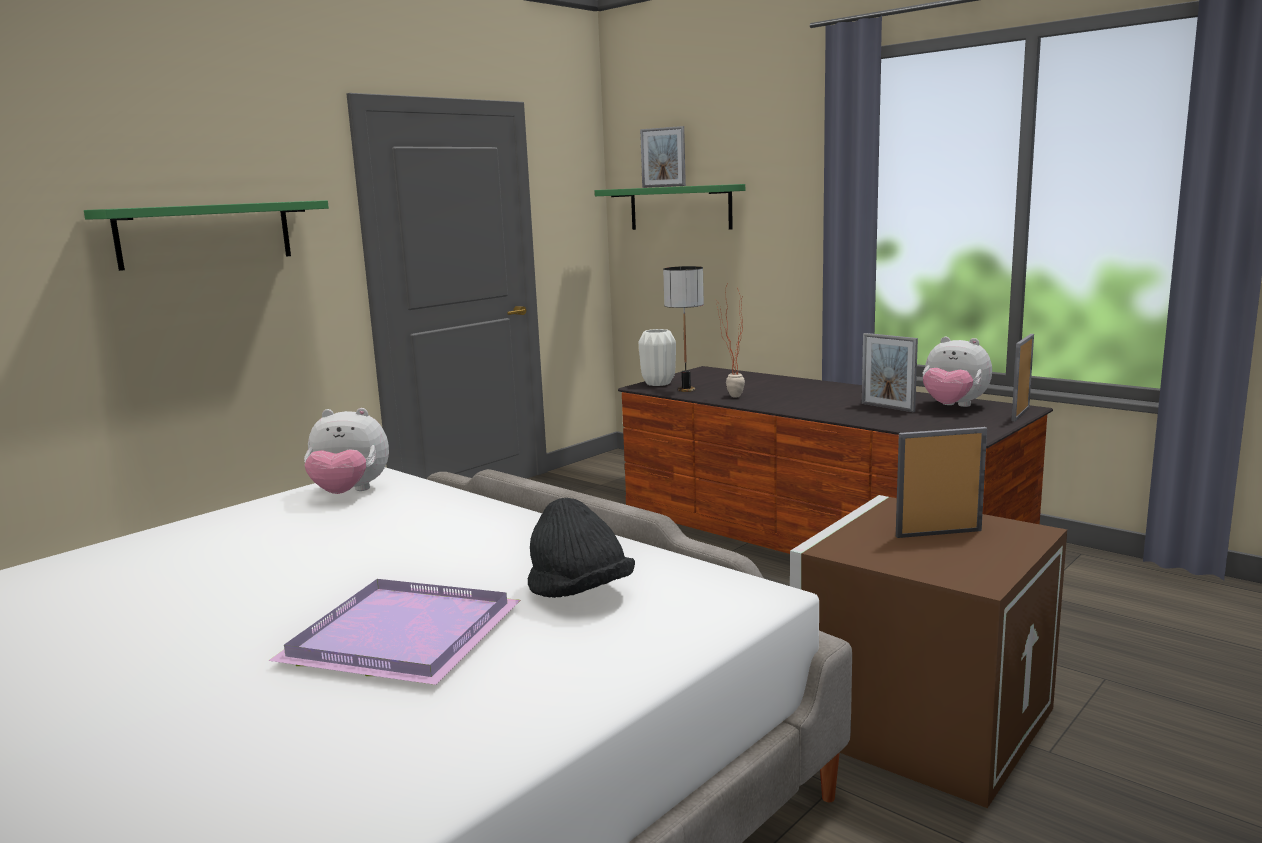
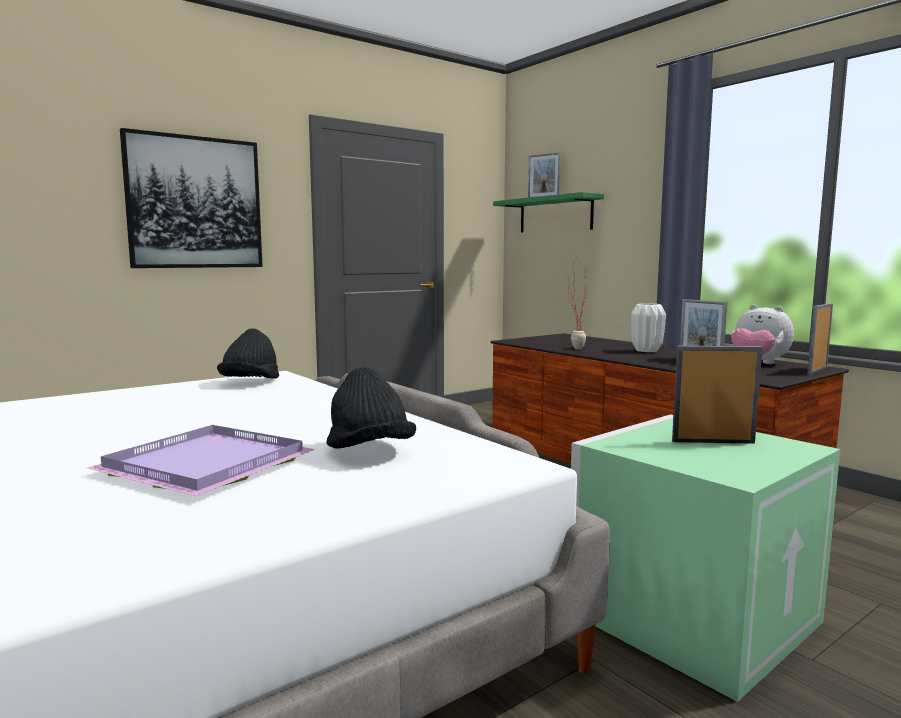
camera: 10 degrees right, 5 degrees down
green shelf [84,200,329,271] -> picture [120,128,262,268]
plush toy [304,408,389,494] -> black hat [217,328,279,378]
white vase [639,329,676,386] -> white vase moved to [631,303,666,352]
table lamp [663,266,704,392] -> none
brown storage box [790,495,1067,808] -> green storage box [571,414,840,702]

